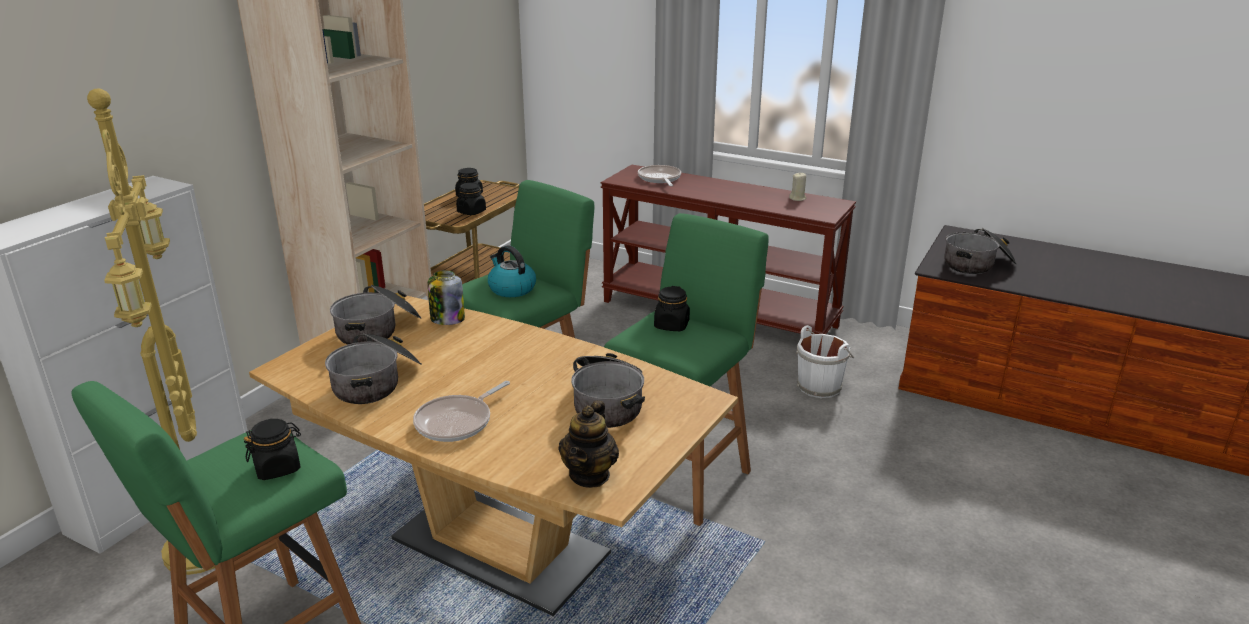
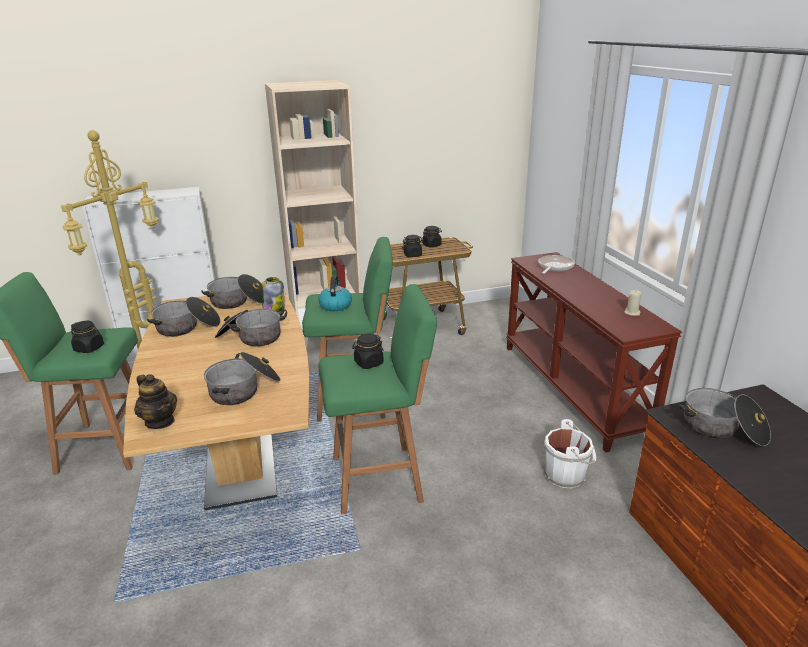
camera: 45 degrees right, 0 degrees up
frying pan [413,381,510,442] -> none
teapot [558,400,619,488] -> teapot turned 105 degrees counterclockwise [134,374,177,429]
none -> cooking pot [215,309,287,347]

